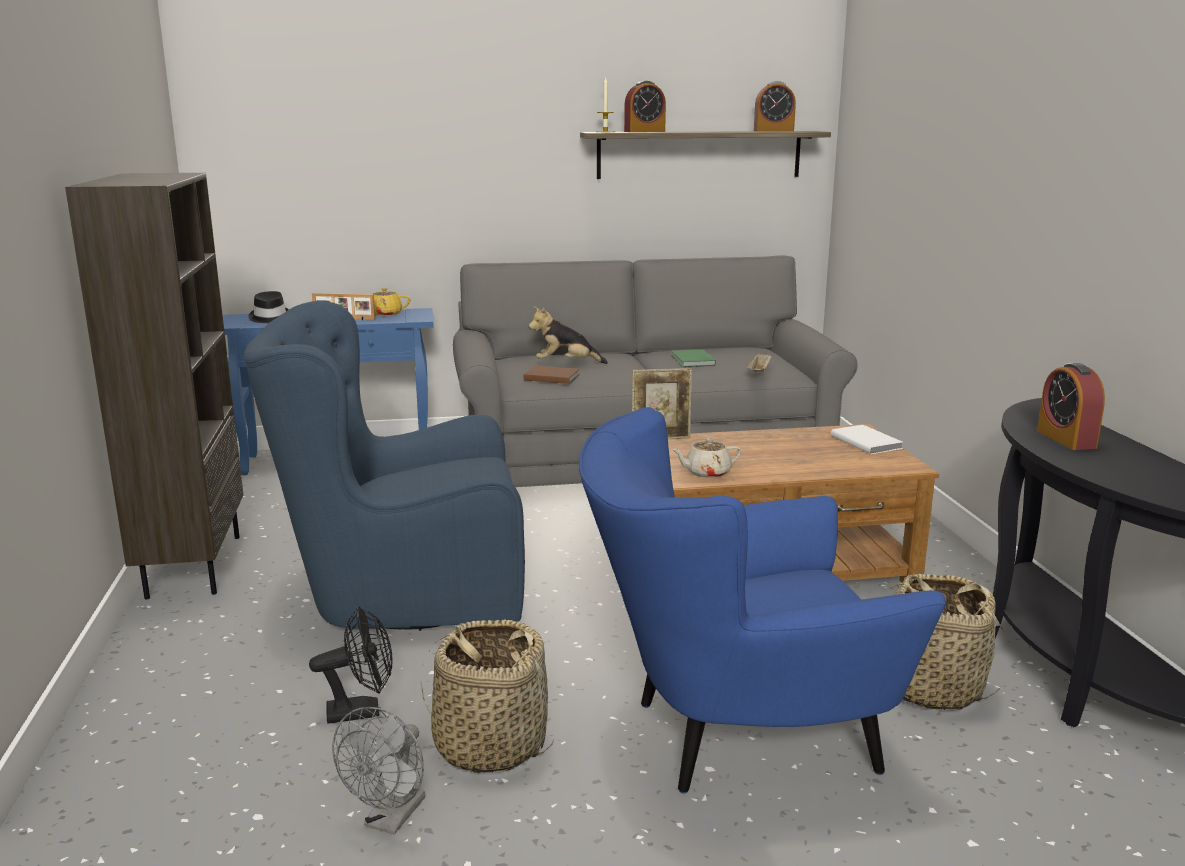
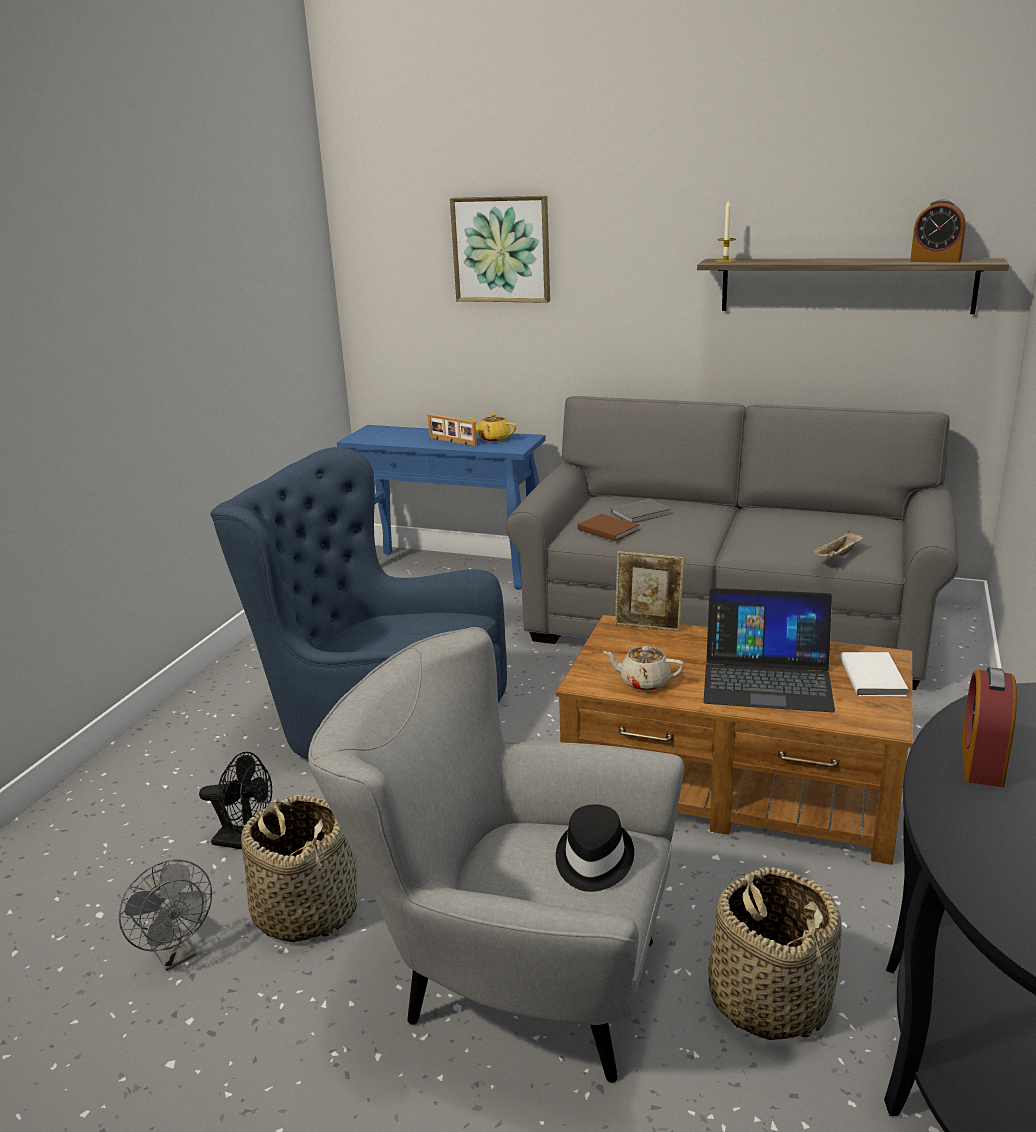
camera: 30 degrees right, 5 degrees up
brown bookcase [65,173,244,600] -> none
black hat [249,291,289,323] -> black hat moved to [556,804,634,892]
grey fan [332,707,425,835] -> grey fan turned 90 degrees counterclockwise [119,860,212,971]
plush toy [529,307,608,364] -> grey book [611,499,671,523]
blue armchair [579,407,946,794] -> grey armchair [308,627,684,1083]
alarm clock [624,81,666,132] -> none
green book [671,350,716,367] -> none
none -> picture [450,196,550,303]
none -> laptop [704,588,835,712]

